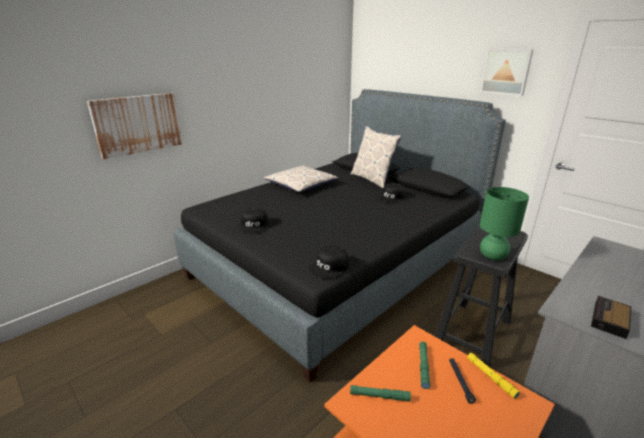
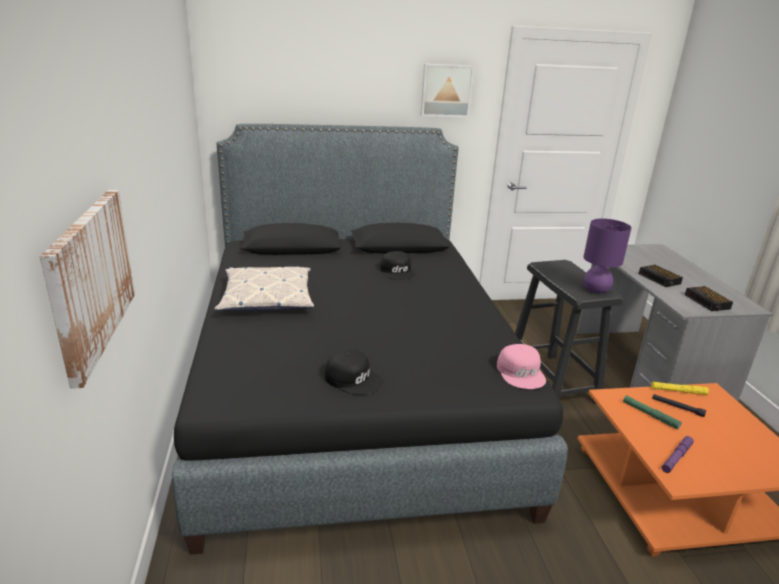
camera: 55 degrees left, 0 degrees up
black cap [309,245,349,279] -> pink cap [497,344,546,389]
pillow [350,126,401,189] -> none
green flashlight [350,385,411,402] -> purple flashlight [662,436,694,473]
green table lamp [480,187,529,260] -> purple table lamp [583,218,631,293]
none -> alarm clock [639,265,683,287]

